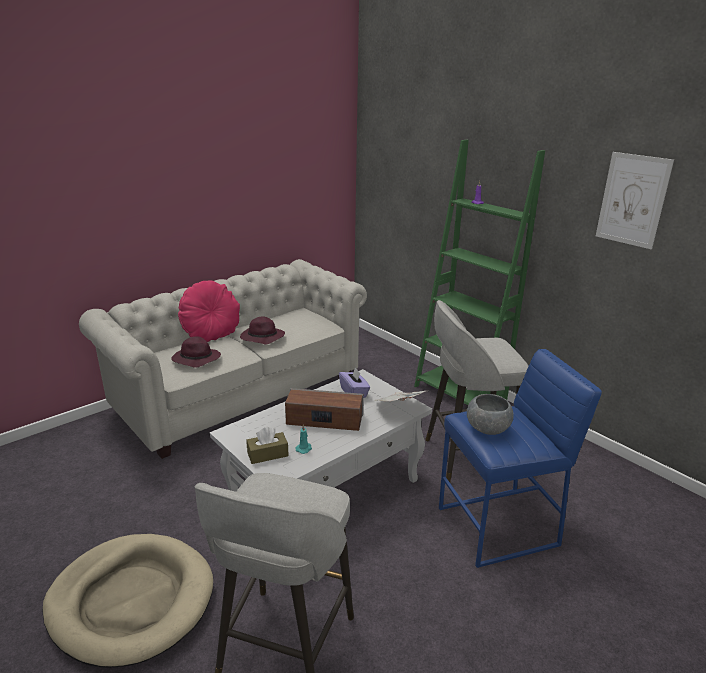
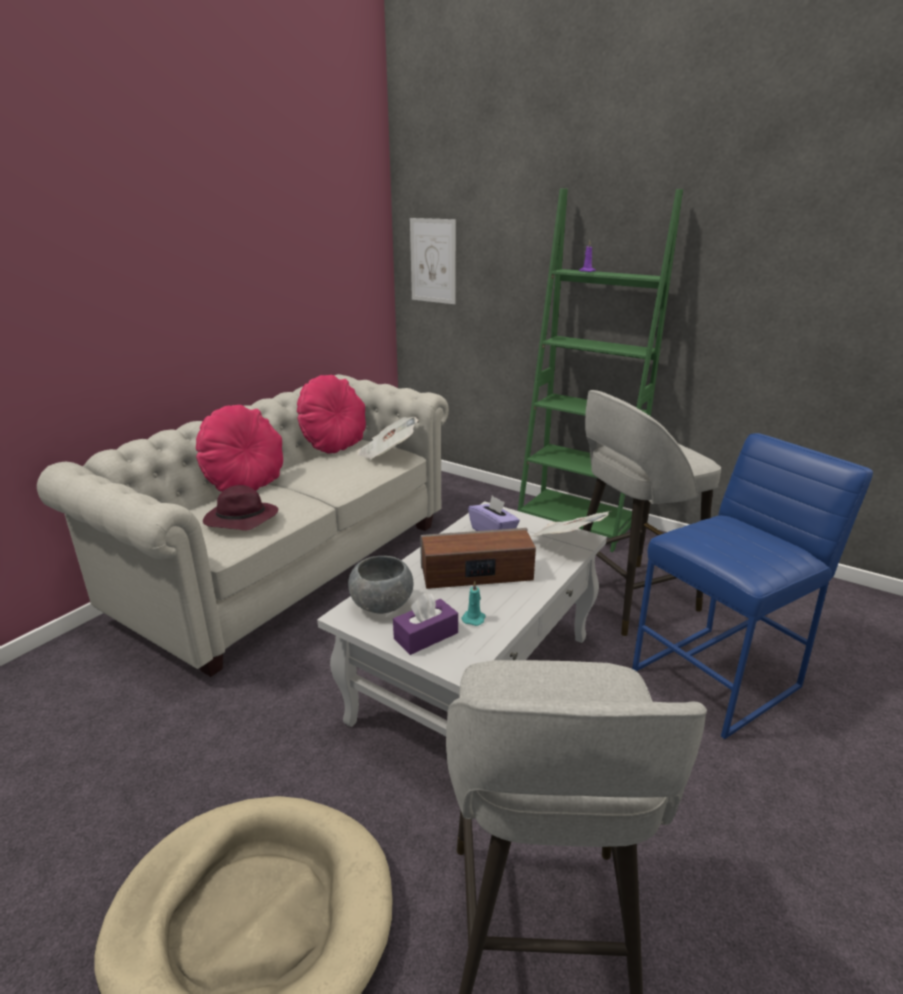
camera: 15 degrees left, 0 degrees up
purple hat [240,317,285,345] -> none
brown tissue box [246,427,289,464] -> purple tissue box [393,593,458,655]
grey bowl [467,394,514,435] -> grey bowl moved to [348,556,414,614]
picture [596,152,674,249] -> picture moved to [410,218,456,304]
none -> pink pillow [297,375,366,454]
none -> newspaper [356,417,418,460]

